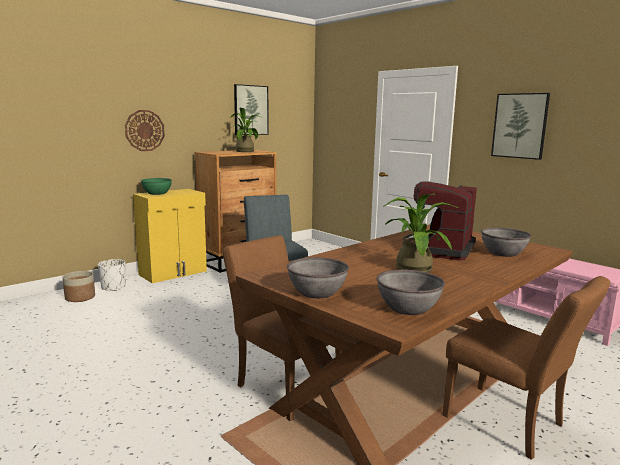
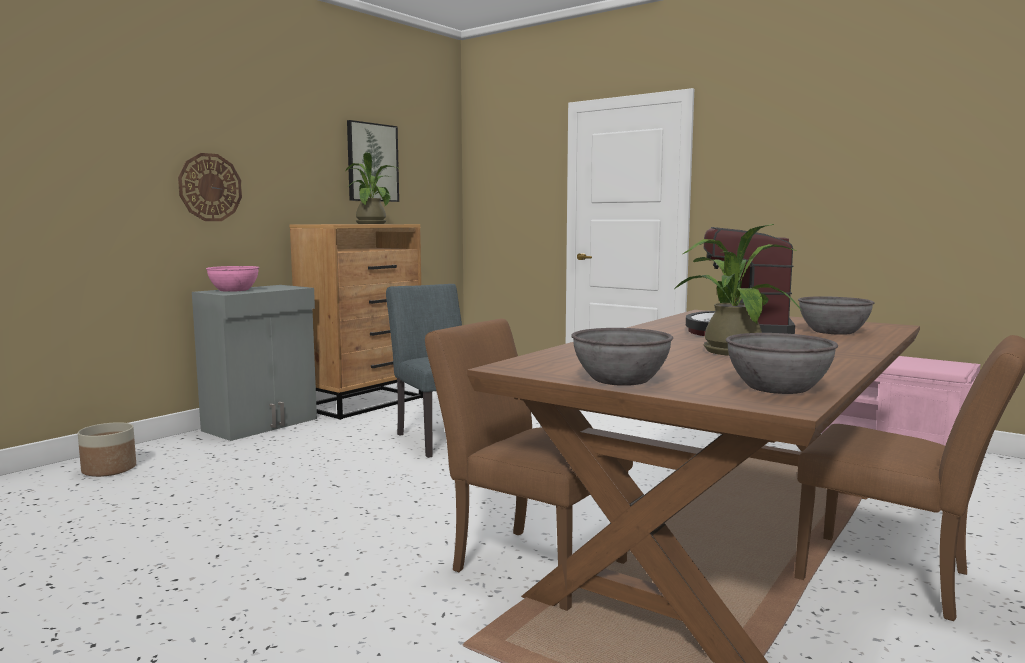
camera: 10 degrees left, 5 degrees down
white planter [98,259,126,291] -> none
yellow cabinet [133,189,207,283] -> grey cabinet [192,285,317,441]
green bowl [141,178,172,195] -> pink bowl [206,266,259,292]
picture [491,93,550,160] -> none

